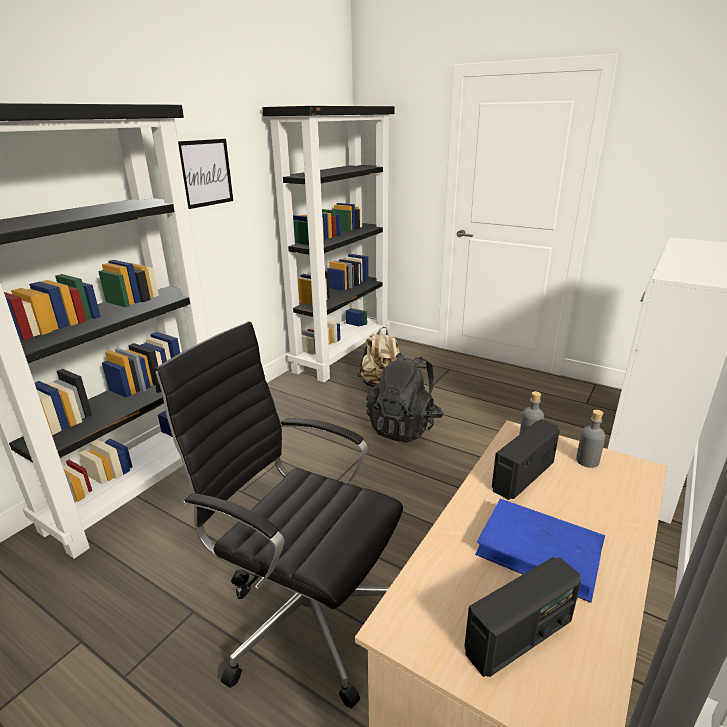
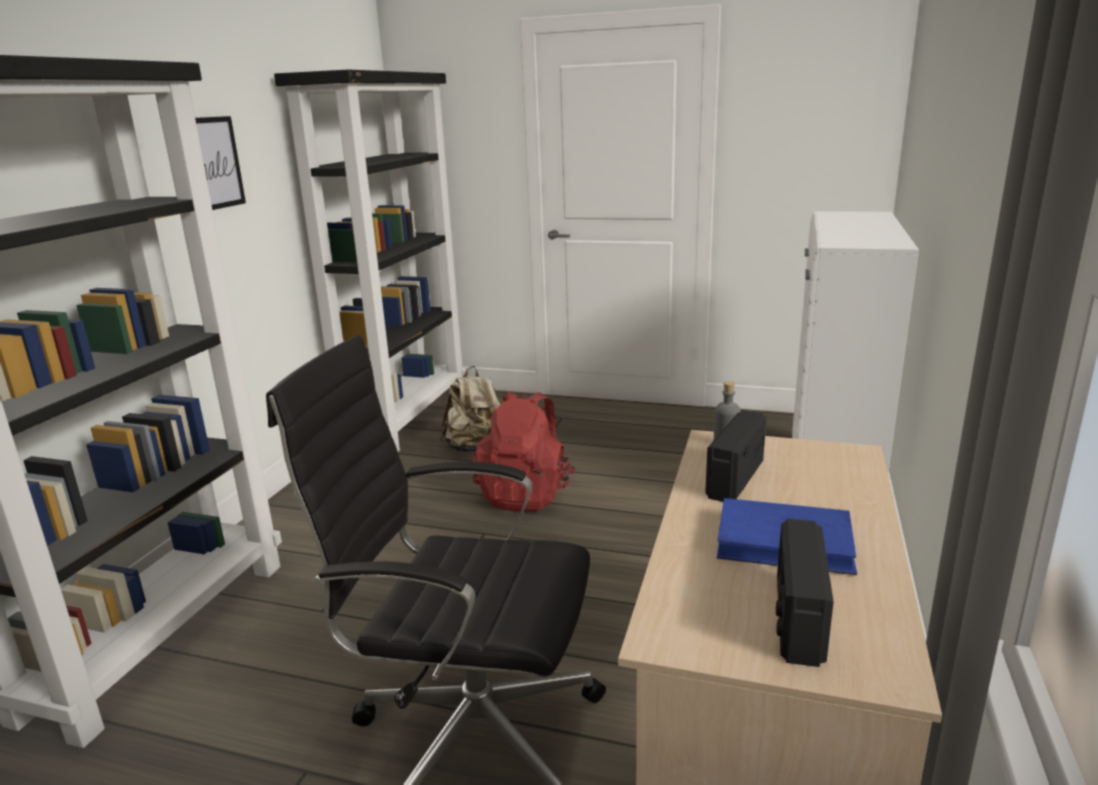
camera: 15 degrees left, 5 degrees down
black backpack [366,353,443,443] -> red backpack [472,391,576,512]
radio [464,557,581,677] -> radio turned 150 degrees clockwise [776,519,834,667]
grey bottle [576,410,605,468] -> none

